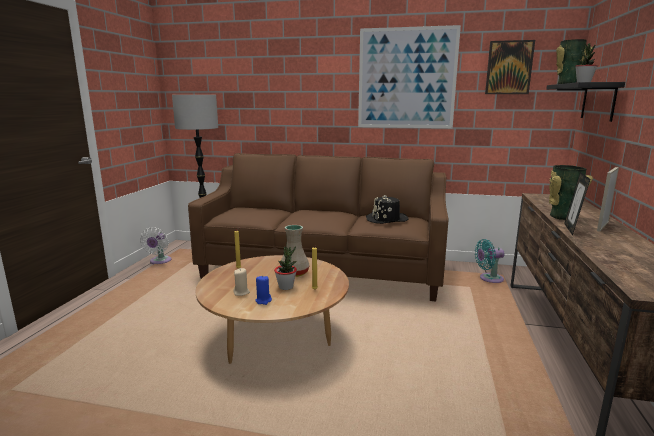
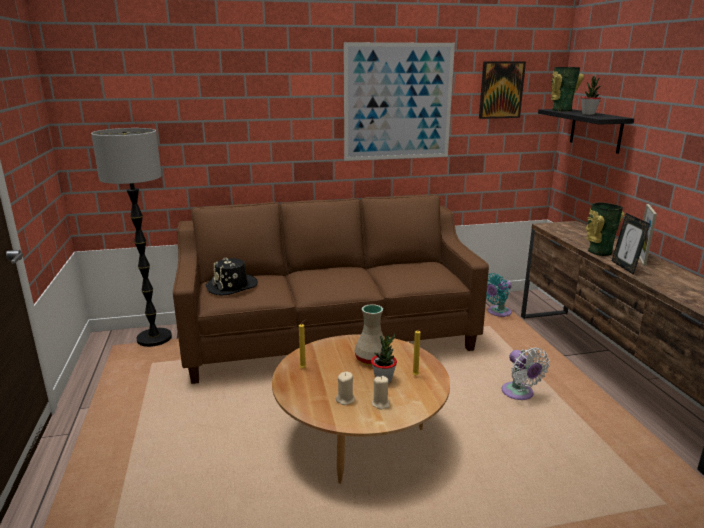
camera: 25 degrees left, 5 degrees up
white fan [140,227,172,264] -> white fan moved to [502,347,550,400]
blue candle [255,275,272,305] -> beige candle [372,376,390,410]
black hat [366,195,408,224] -> black hat moved to [205,257,258,296]

